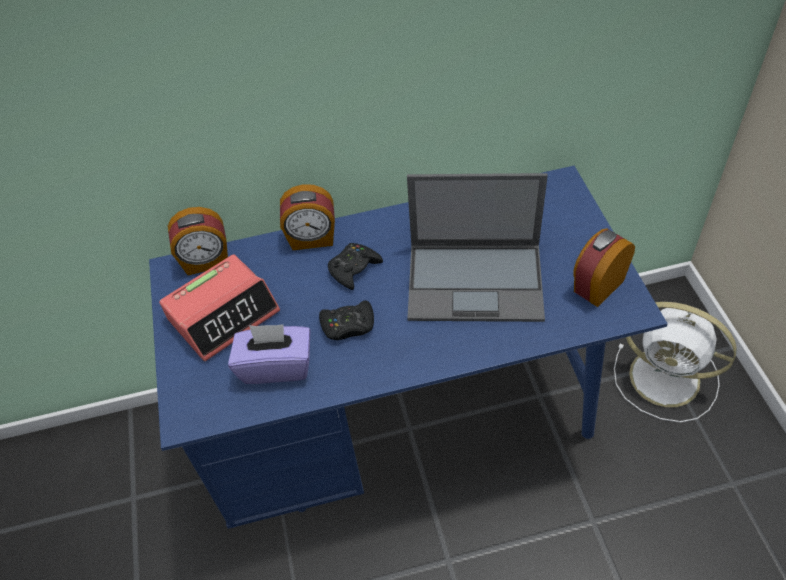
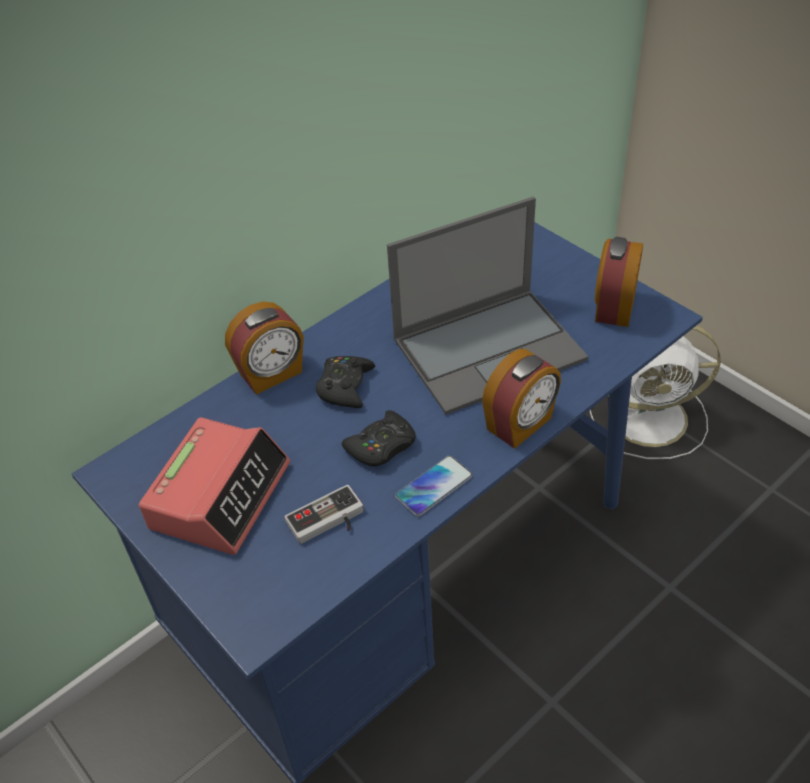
camera: 30 degrees left, 5 degrees down
alarm clock [168,207,228,275] -> alarm clock moved to [482,349,561,449]
purple tissue box [228,324,310,384] -> game controller [284,485,364,544]
none -> phone [395,455,473,517]

